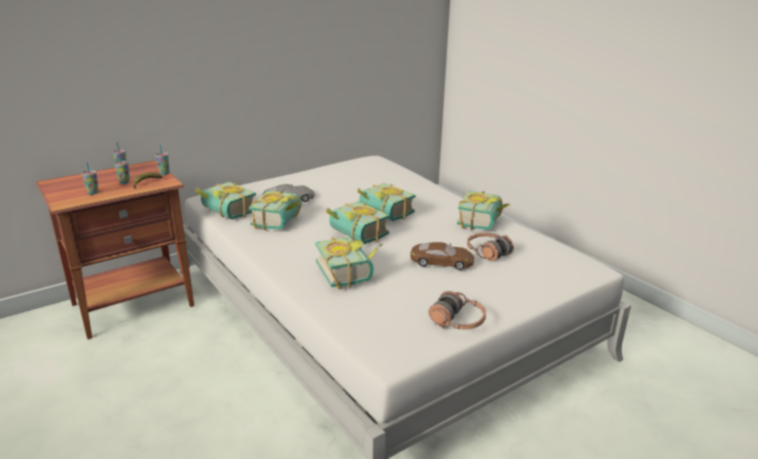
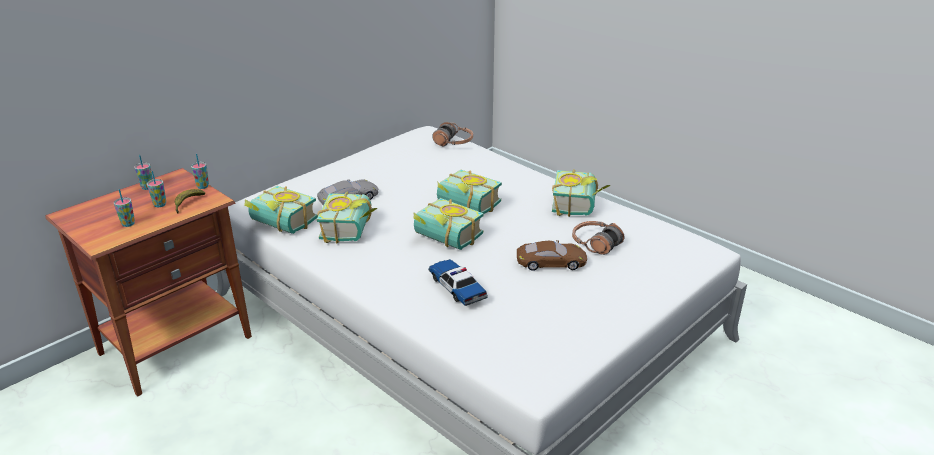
camera: 10 degrees left, 5 degrees up
book [315,236,383,289] -> toy car [428,259,488,306]
headphones [429,291,486,329] -> headphones moved to [432,122,473,146]

